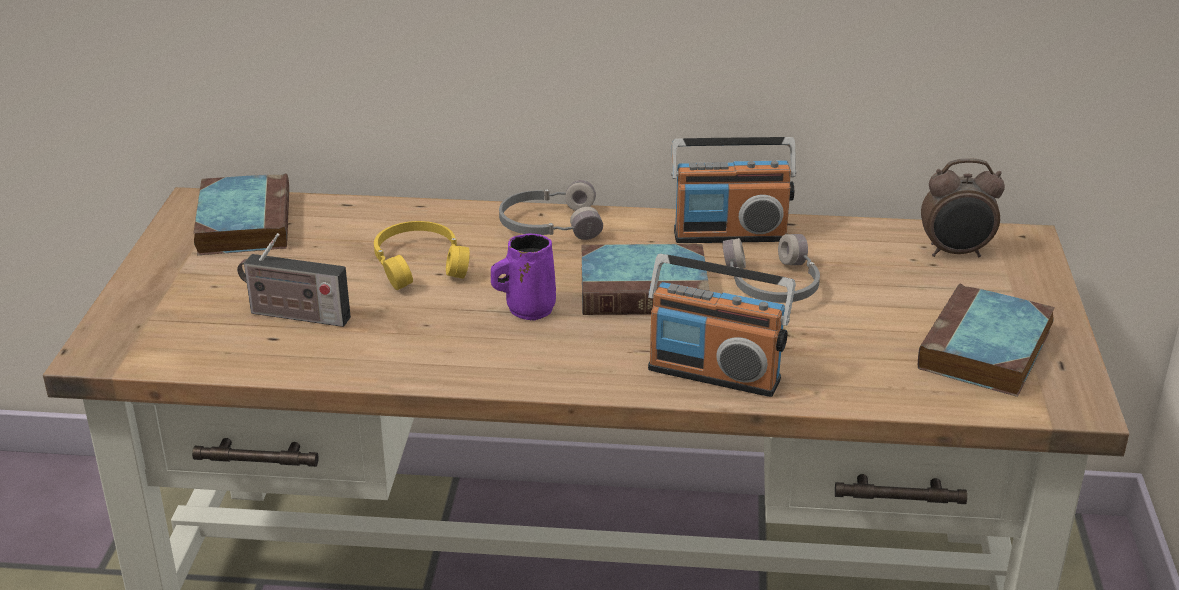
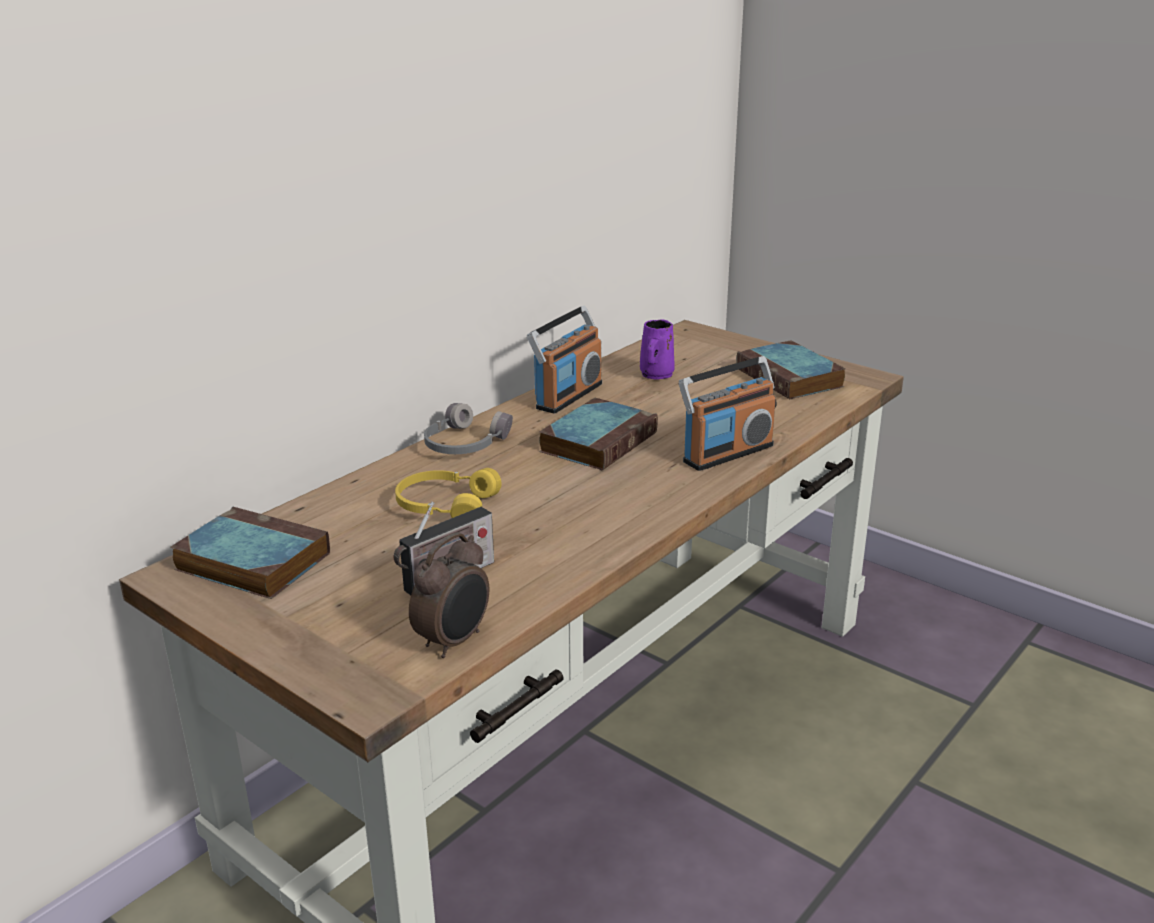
camera: 55 degrees left, 5 degrees down
purple mug [491,233,556,320] -> purple mug moved to [640,319,675,380]
grey headphones [722,234,820,303] -> none
alarm clock [921,159,1005,257] -> alarm clock moved to [409,532,489,658]

